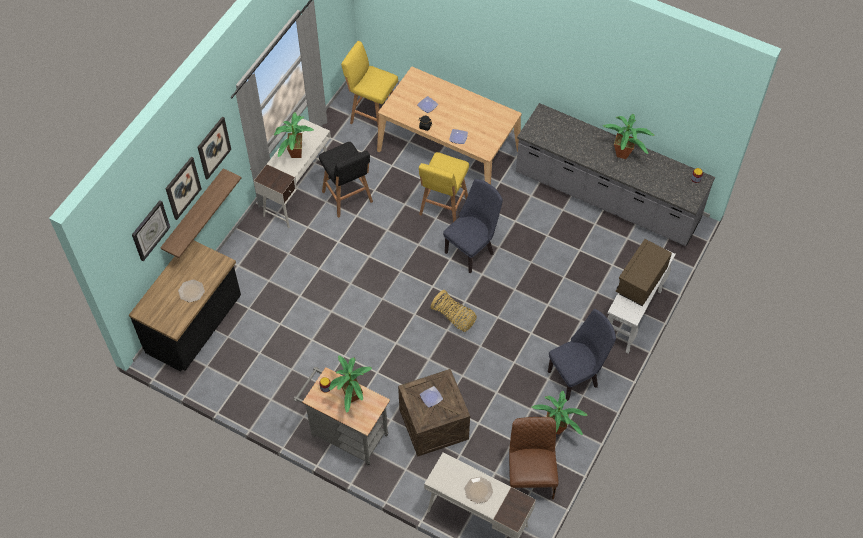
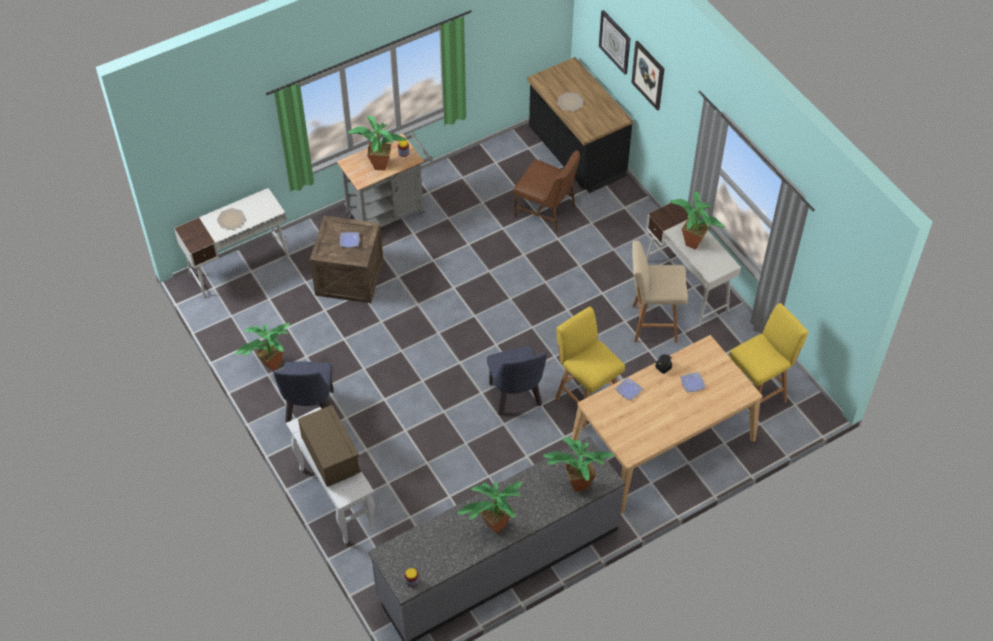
camera: 120 degrees right, 5 degrees down
shelf [160,168,241,258] -> none
picture [197,117,231,180] -> none
black stool [319,142,373,218] -> beige stool [632,241,688,343]
basket [431,290,477,332] -> none
brown chair [509,417,558,499] -> brown chair moved to [513,150,580,232]
none -> potted plant [543,437,614,492]

